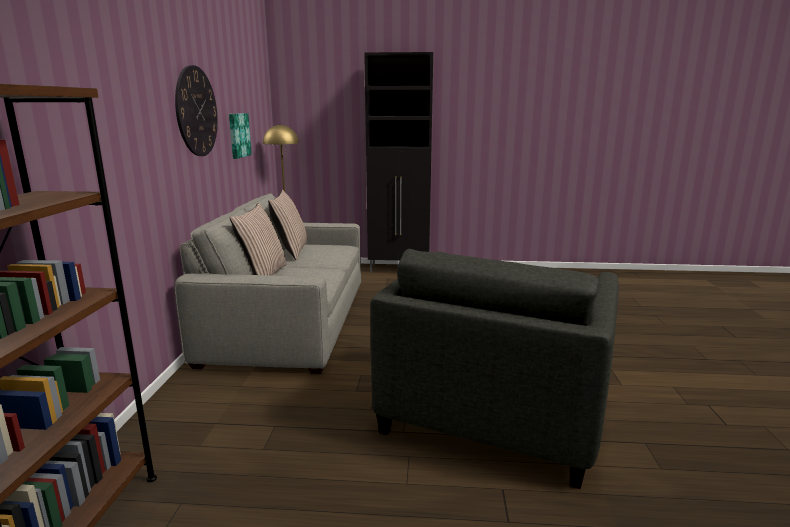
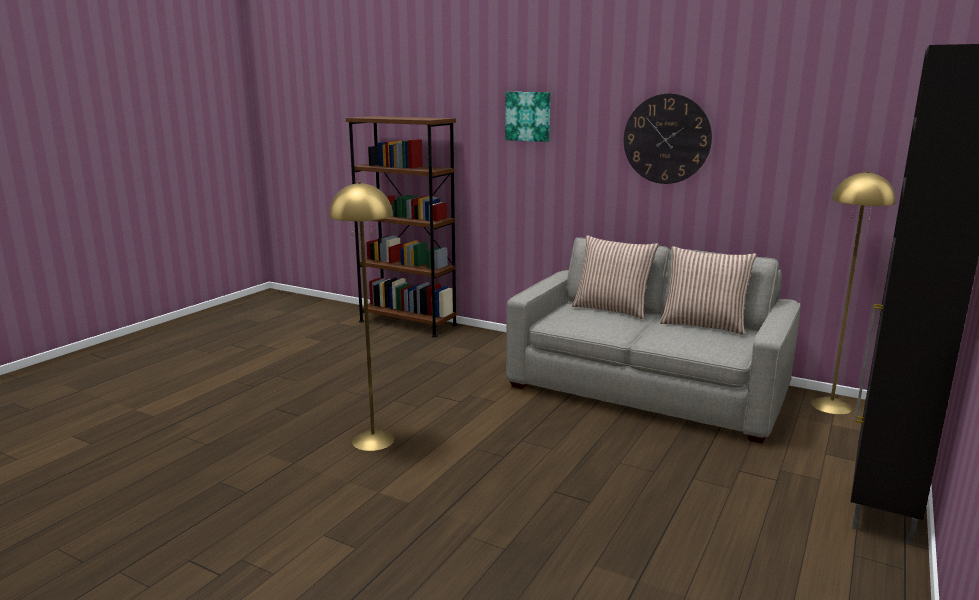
camera: 115 degrees right, 0 degrees up
picture [229,113,252,159] -> picture moved to [505,92,550,142]
grey armchair [370,249,619,489] -> yellow floor lamp [329,182,395,451]

